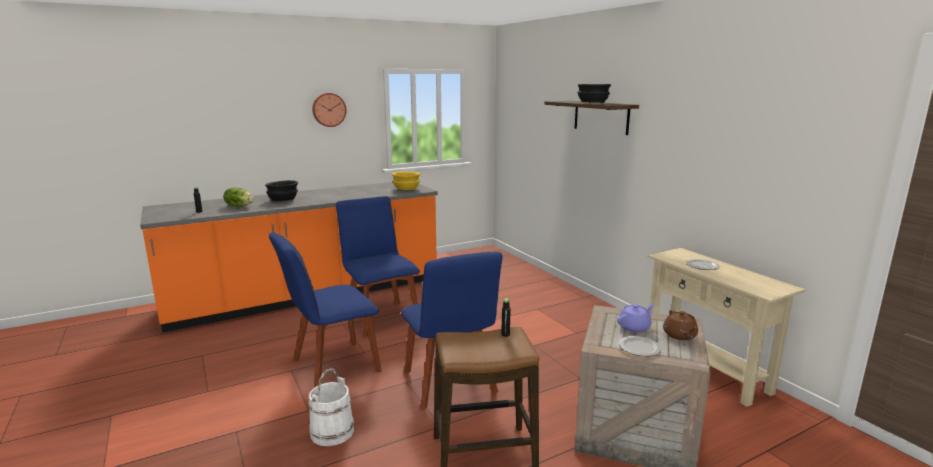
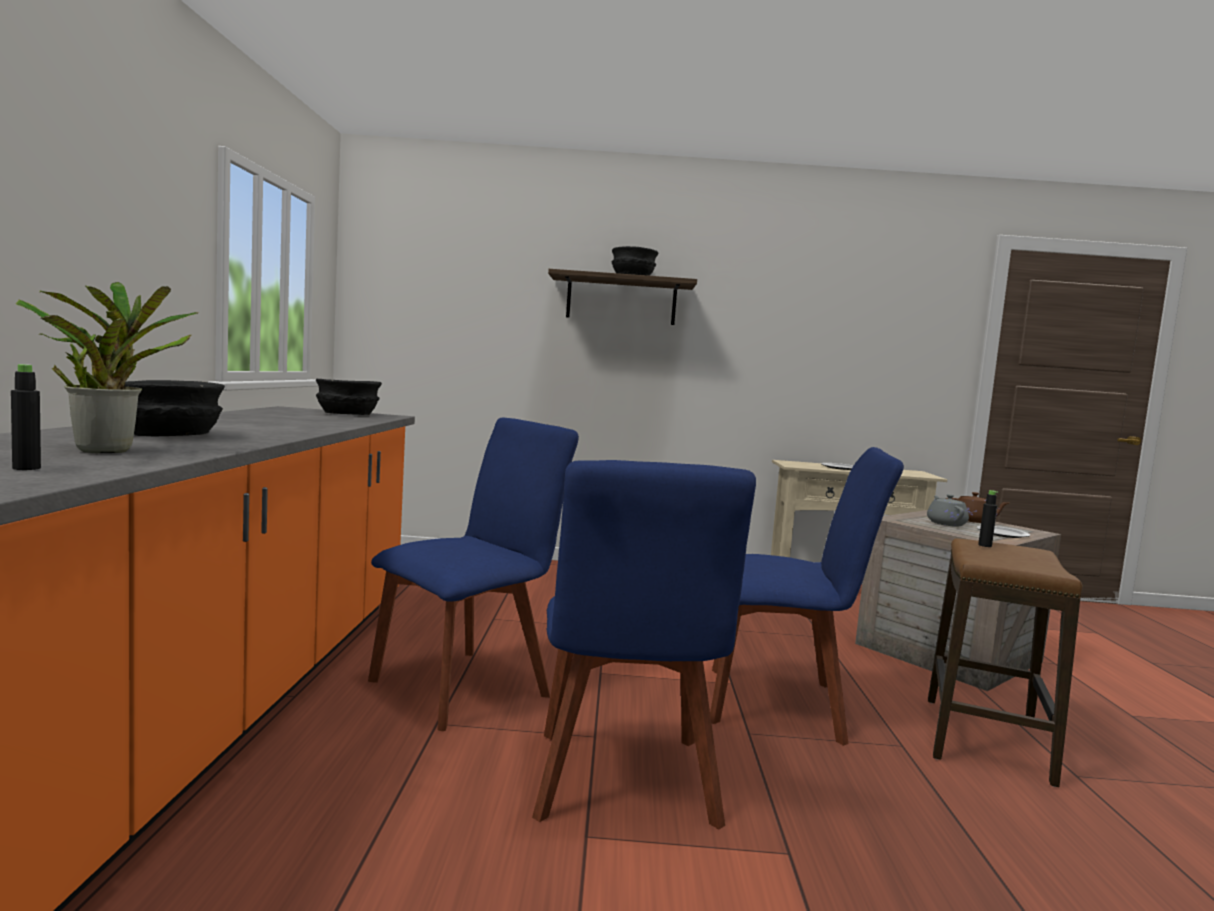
camera: 60 degrees left, 10 degrees down
lettuce [223,187,254,207] -> potted plant [16,282,198,453]
white bucket [309,368,354,446] -> none
wall clock [312,93,346,127] -> none
blue chair [336,196,420,337] -> blue chair turned 135 degrees clockwise [368,418,579,731]
yellow bowl [392,172,420,190] -> black bowl [316,379,382,415]
purple teapot [617,304,655,333] -> grey teapot [927,494,969,527]

